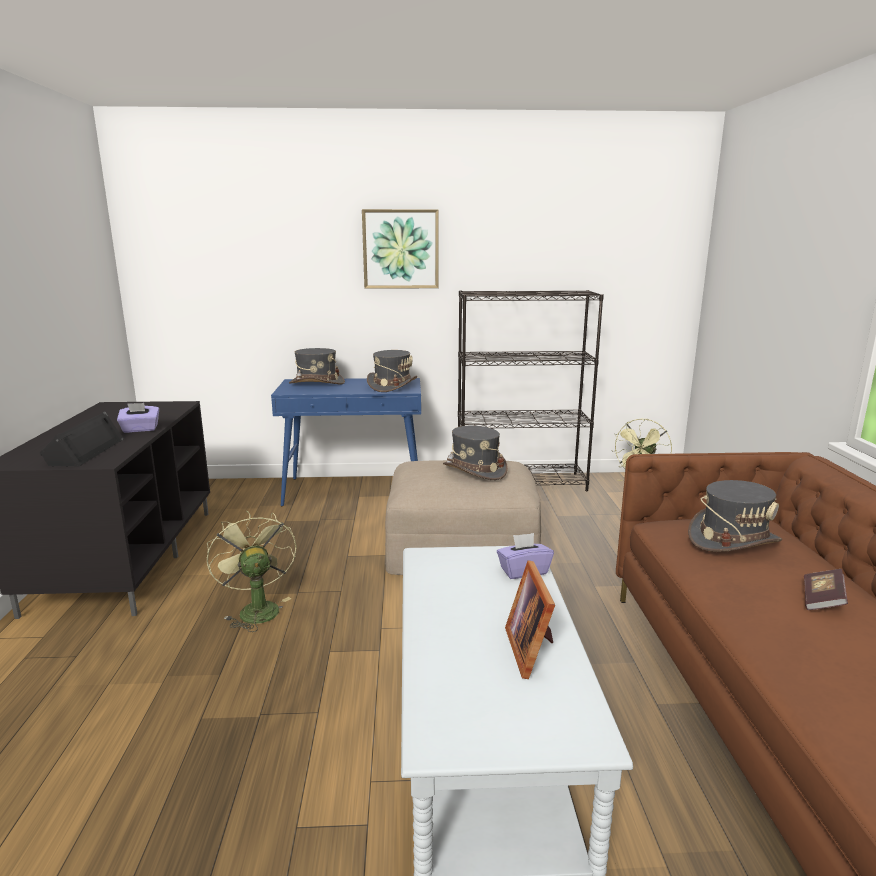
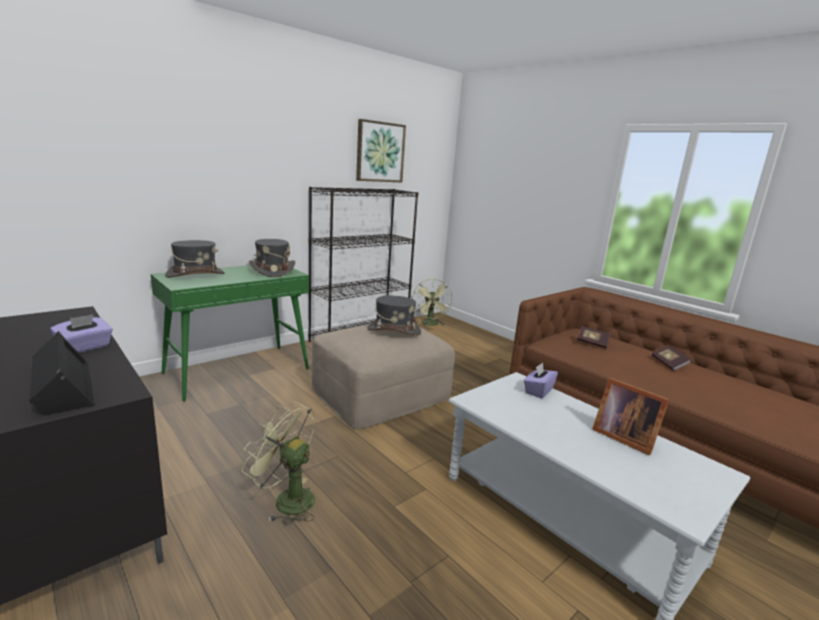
camera: 40 degrees left, 0 degrees up
blue console table [271,378,421,506] -> green console table [151,265,309,402]
picture [362,209,439,289] -> picture moved to [356,119,406,182]
grey hat [688,480,782,552] -> book [577,326,610,348]

